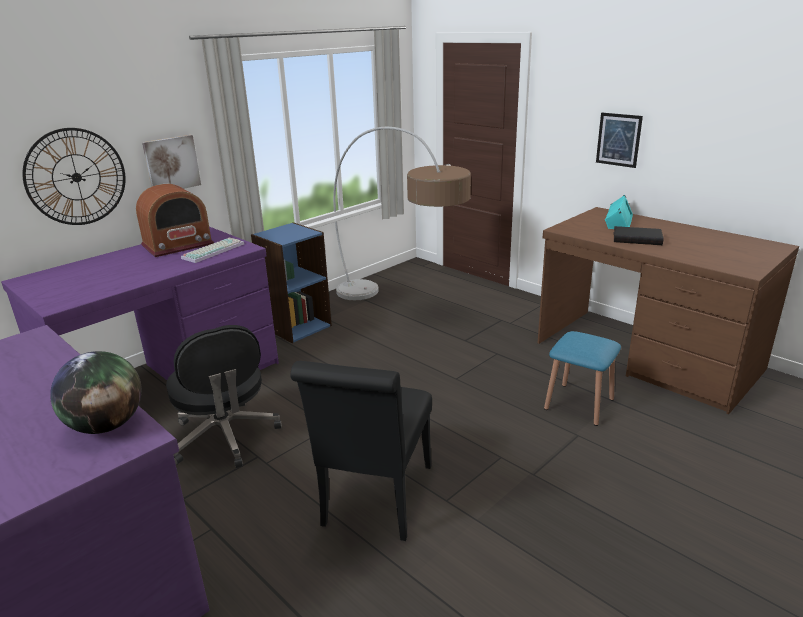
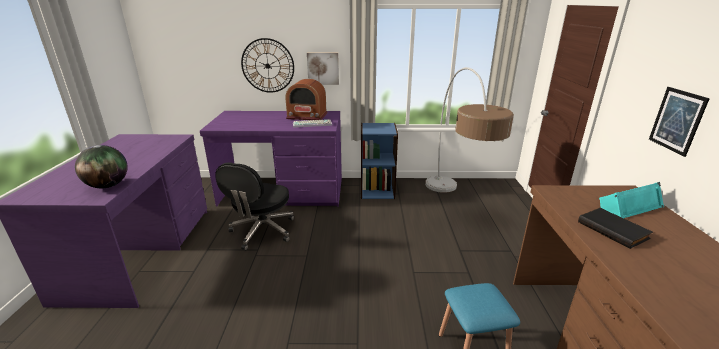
camera: 45 degrees right, 0 degrees up
black chair [290,361,432,541] -> none

